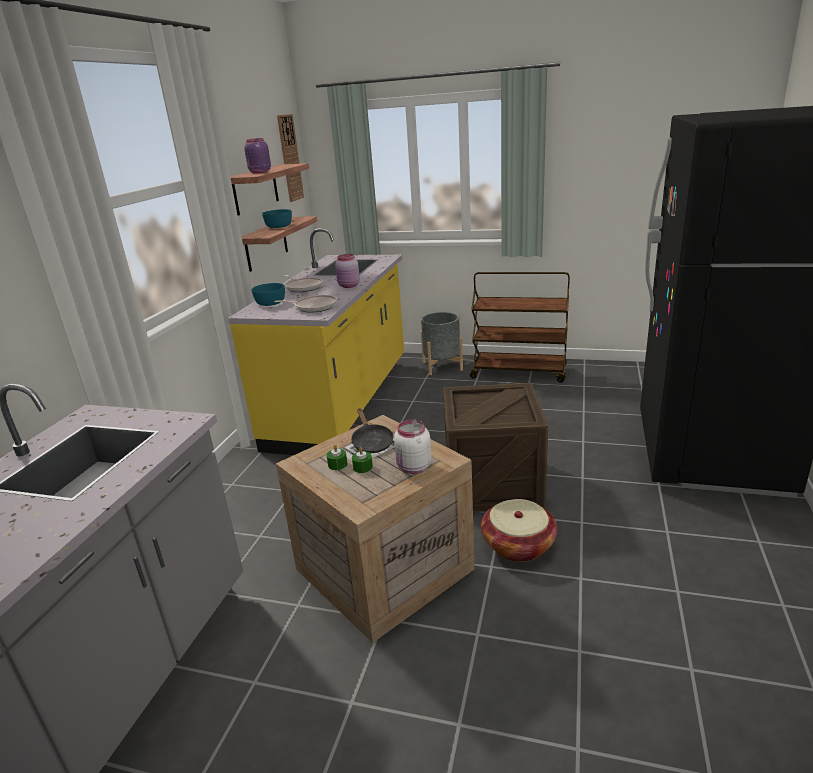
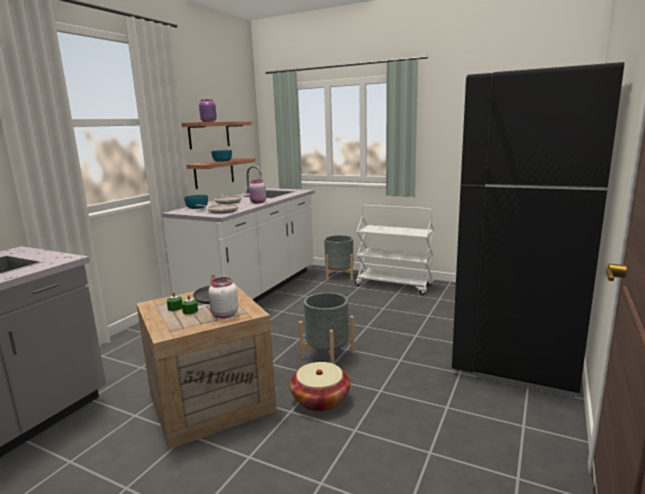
camera: 10 degrees right, 10 degrees down
yellow counter [228,228,404,455] -> white counter [161,166,315,302]
wall clock [277,114,304,202] -> none
crate [443,383,548,512] -> grey planter [299,292,354,364]
brown cart [470,272,570,383] -> white cart [355,205,434,295]

